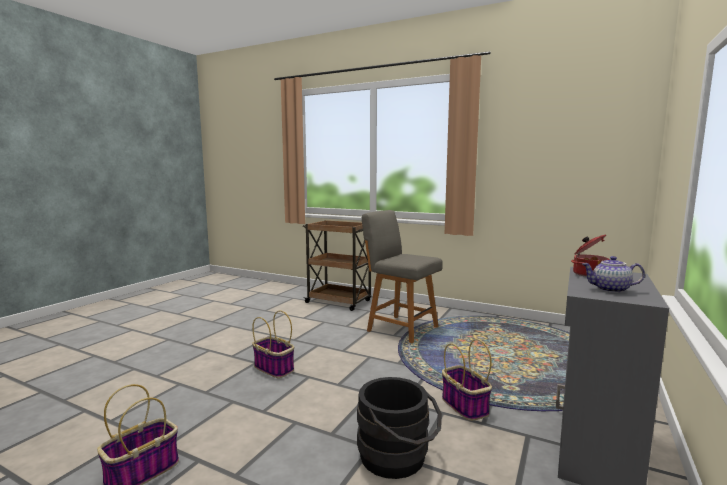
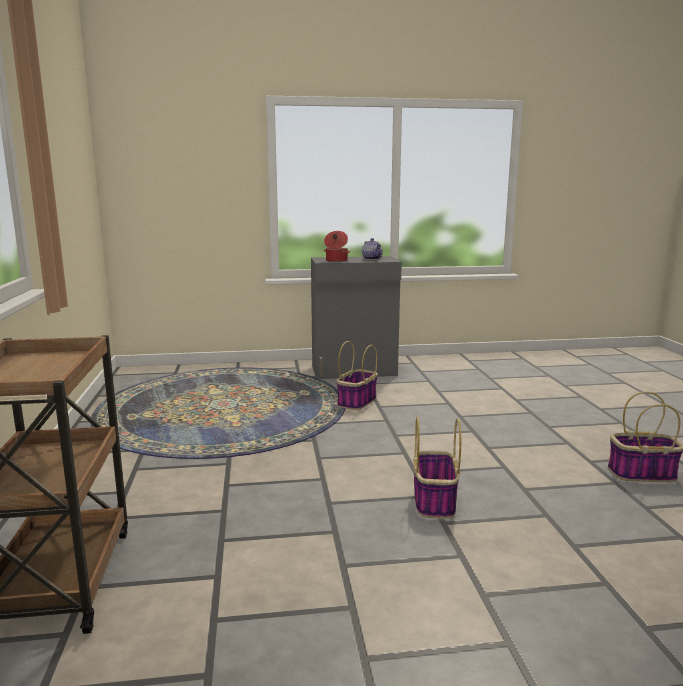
camera: 125 degrees left, 5 degrees up
black bucket [357,377,442,479] -> none
grey chair [362,210,443,343] -> none

